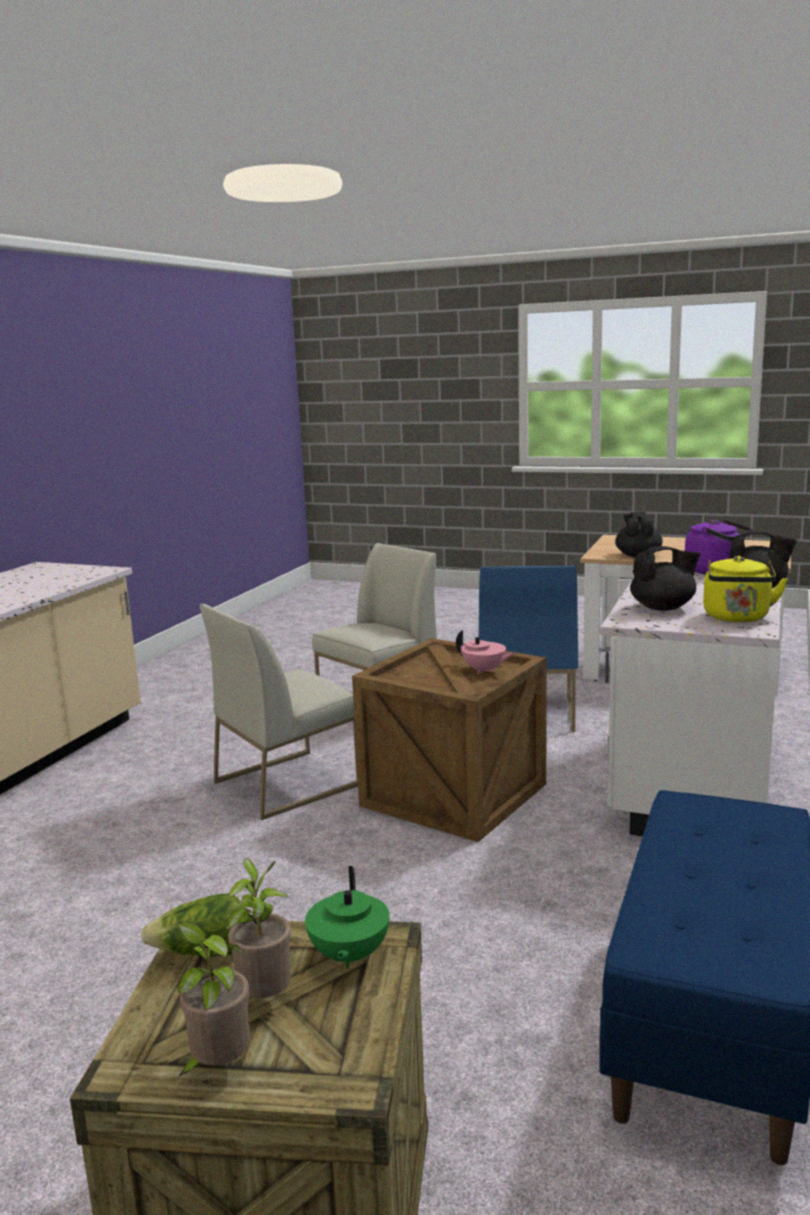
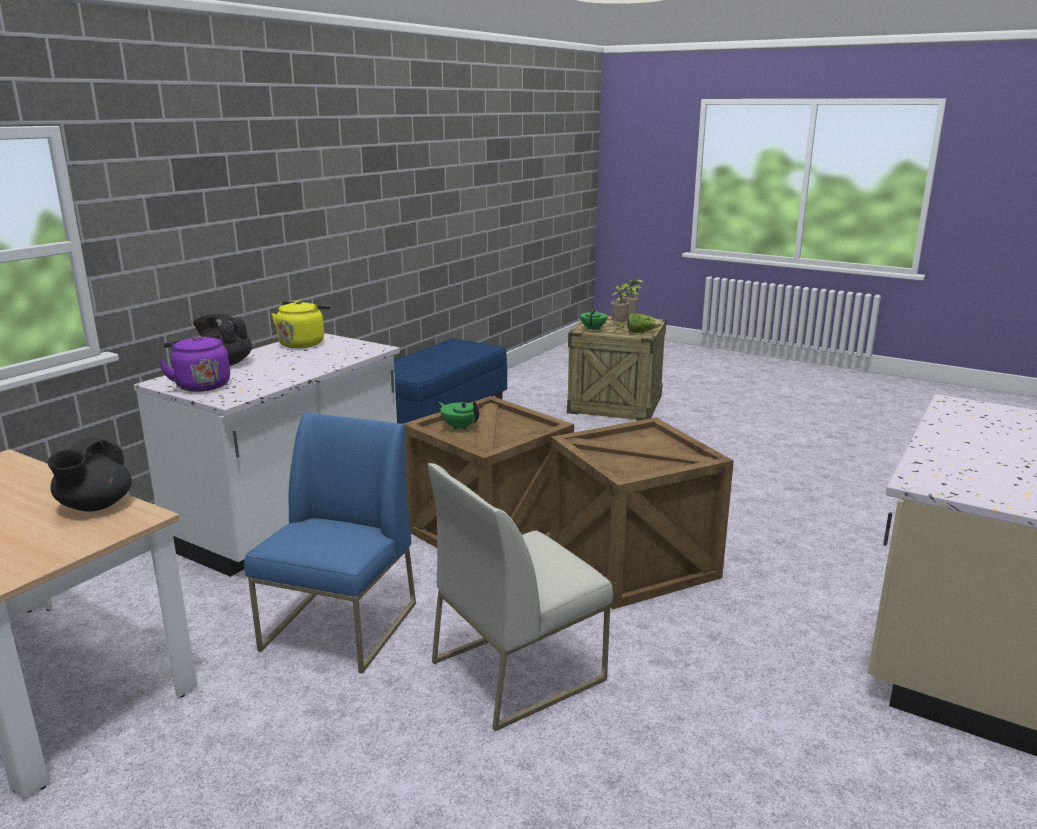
camera: 170 degrees left, 5 degrees up
white chair [199,604,358,820] -> crate [549,418,734,610]
pink teapot [456,630,515,674] -> green teapot [439,400,479,430]
black teapot [630,546,700,611] -> none

